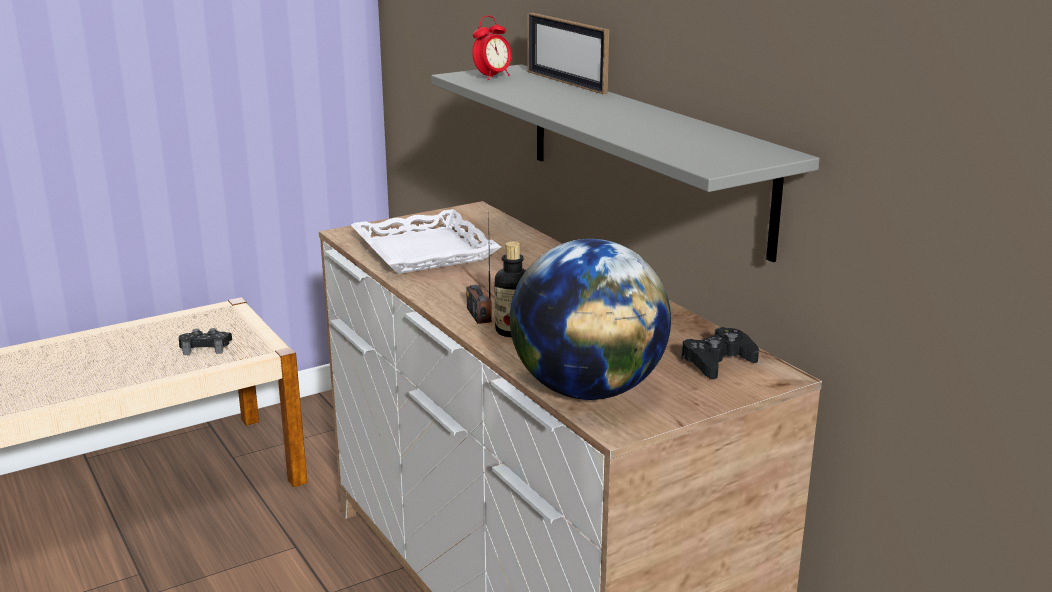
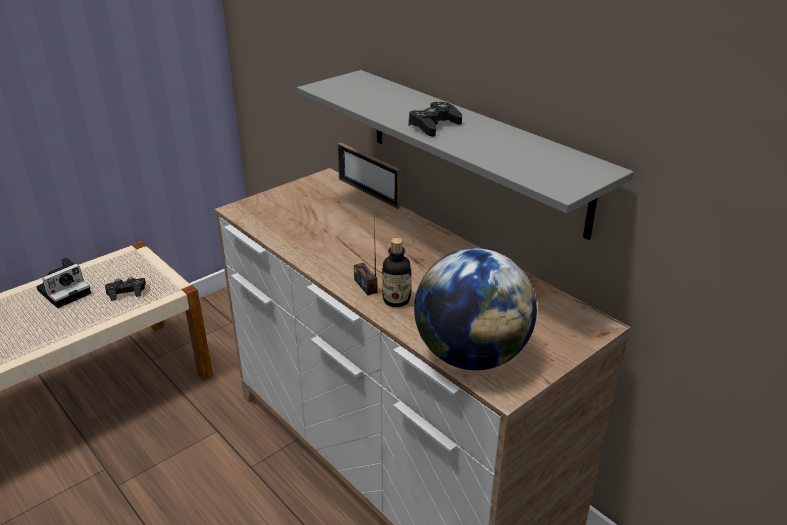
camera: 10 degrees left, 10 degrees up
white tray [351,209,501,274] -> none
alarm clock [472,16,511,80] -> none
picture frame [527,12,609,94] -> picture frame moved to [337,142,401,209]
black game controller [681,327,759,379] -> black game controller moved to [409,102,462,137]
none -> camera [36,258,91,308]

